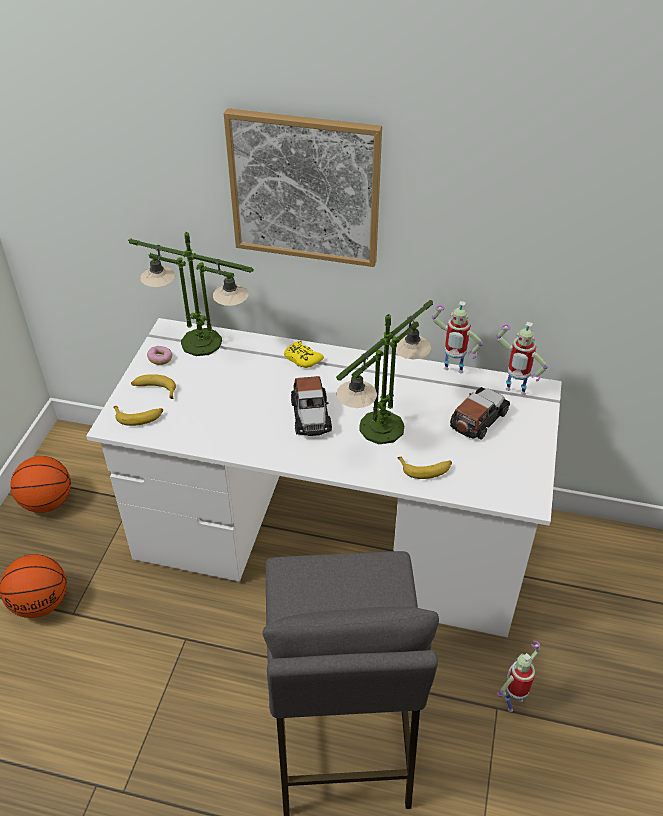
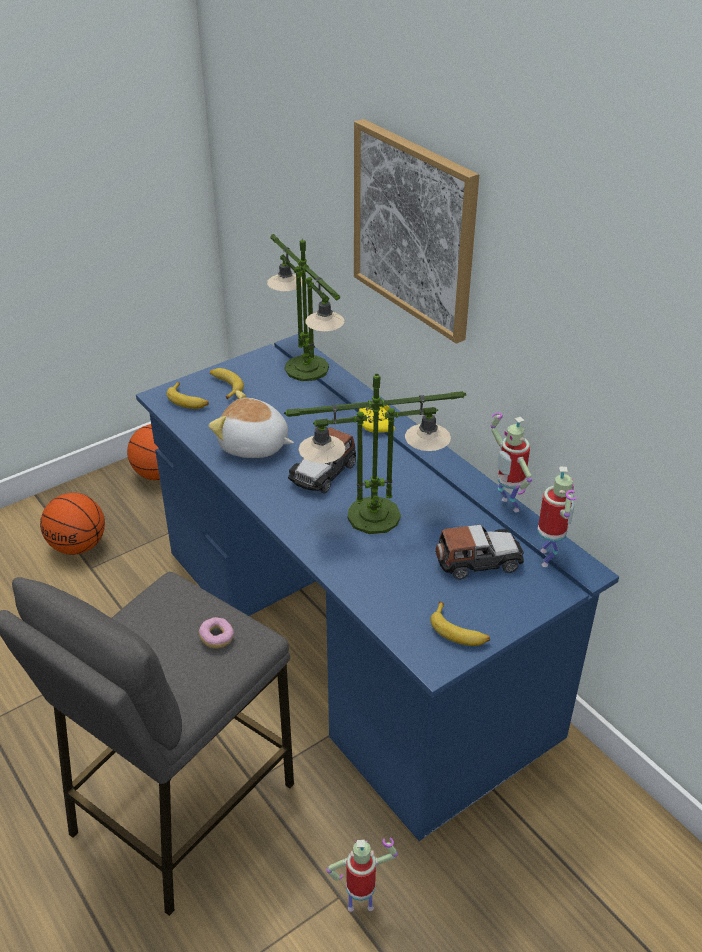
camera: 40 degrees right, 5 degrees down
white desk [86,318,562,637] -> blue desk [136,334,619,841]
donut [147,346,172,365] -> donut moved to [199,617,234,648]
banana [398,457,452,479] -> banana moved to [431,601,490,646]
toy robot [497,322,548,395] -> toy robot turned 150 degrees counterclockwise [537,466,577,567]
none -> plush toy [209,390,294,458]

